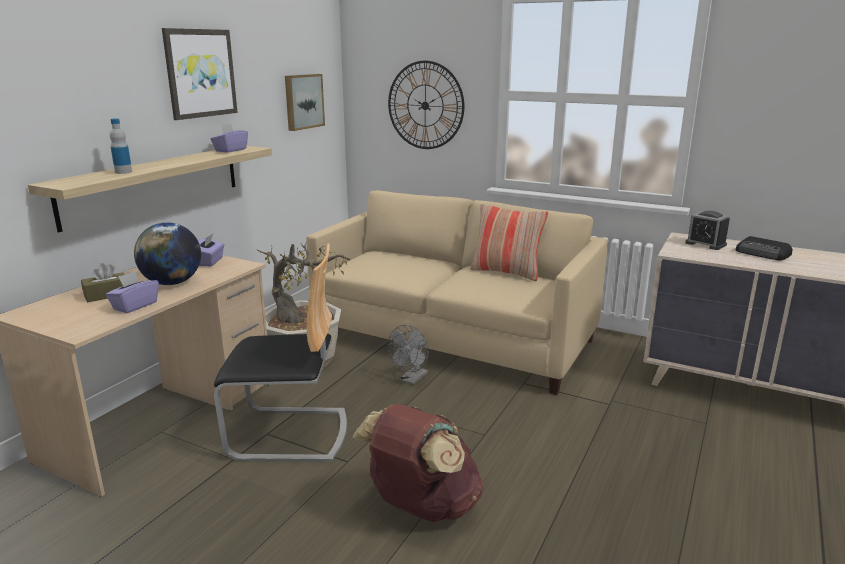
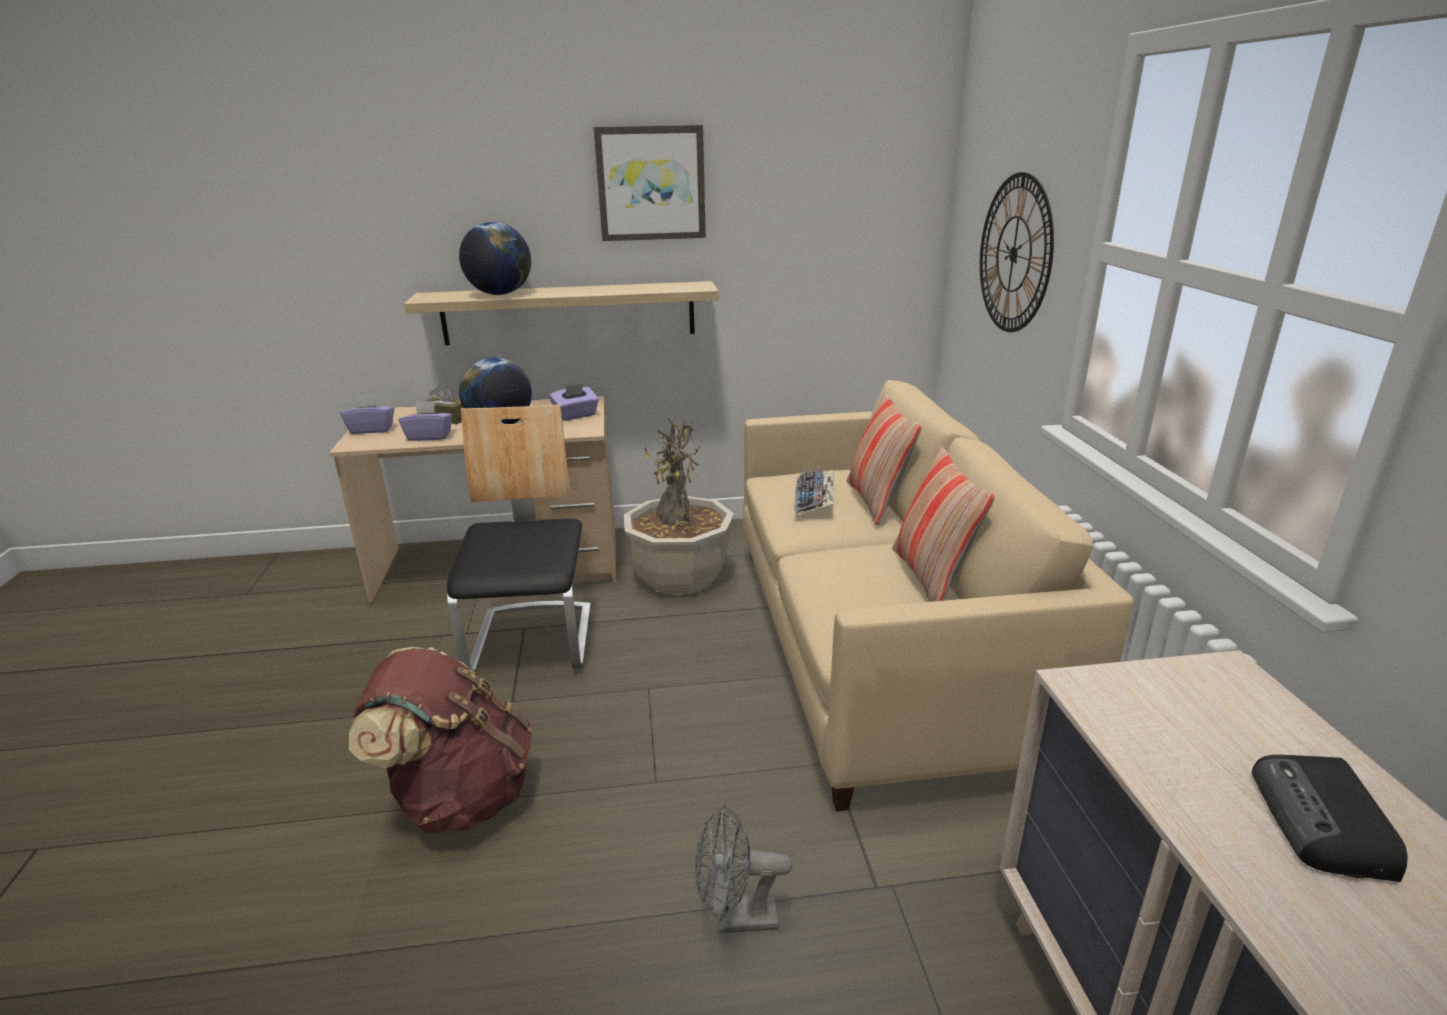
camera: 55 degrees right, 5 degrees up
bottle [110,118,132,174] -> globe [459,222,531,295]
purple tissue box [210,123,248,153] -> purple tissue box moved to [340,395,394,434]
chair [214,243,347,462] -> chair turned 150 degrees counterclockwise [447,404,591,673]
picture [285,74,325,131] -> none
grey fan [388,325,429,385] -> grey fan moved to [695,804,792,934]
alarm clock [685,211,730,250] -> none
none -> keyboard [794,467,834,517]
none -> pillow [847,392,922,525]

